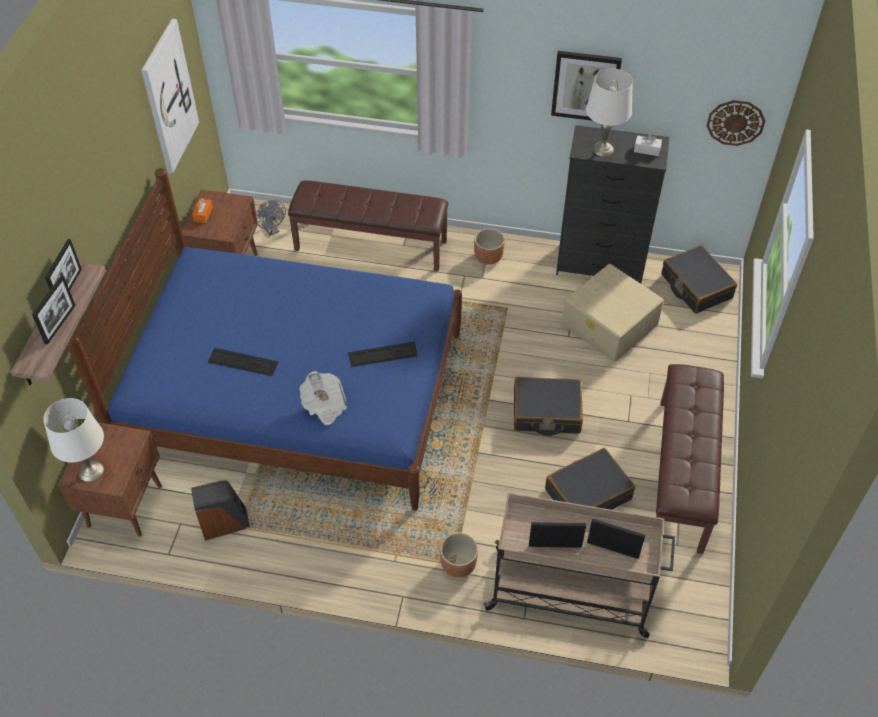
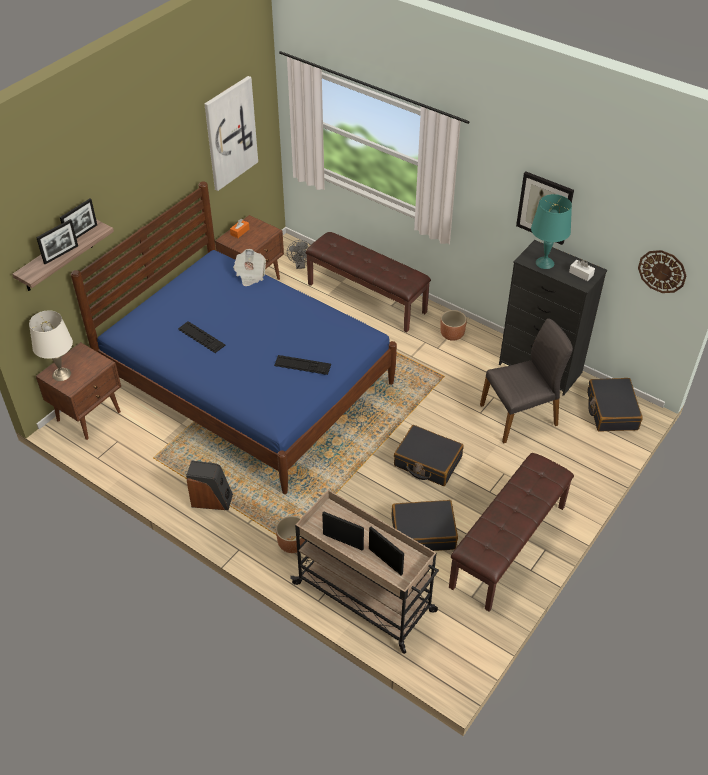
camera: 25 degrees right, 5 degrees down
speaker [191,480,250,541] -> speaker moved to [186,461,233,510]
newspaper [299,371,347,425] -> newspaper moved to [233,249,266,286]
beige storage box [562,264,664,362] -> grey chair [480,318,573,443]
white table lamp [586,69,633,156] -> turquoise table lamp [531,194,572,269]

